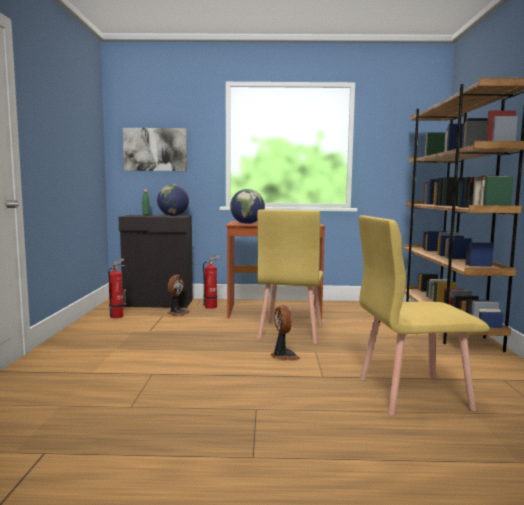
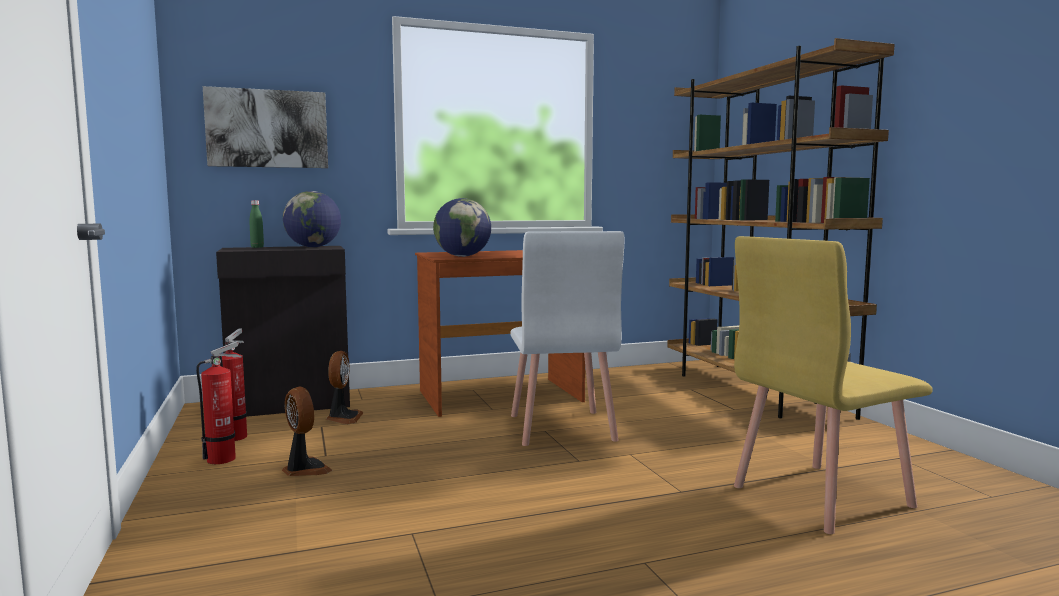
camera: 20 degrees left, 0 degrees up
fire extinguisher [203,255,222,309] -> fire extinguisher moved to [196,341,242,464]
yellow chair [257,210,324,344] -> white chair [510,231,624,446]
fan [271,305,300,360] -> fan moved to [282,386,332,476]

